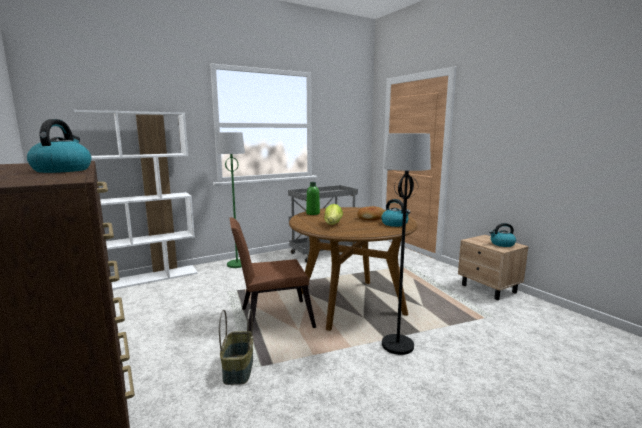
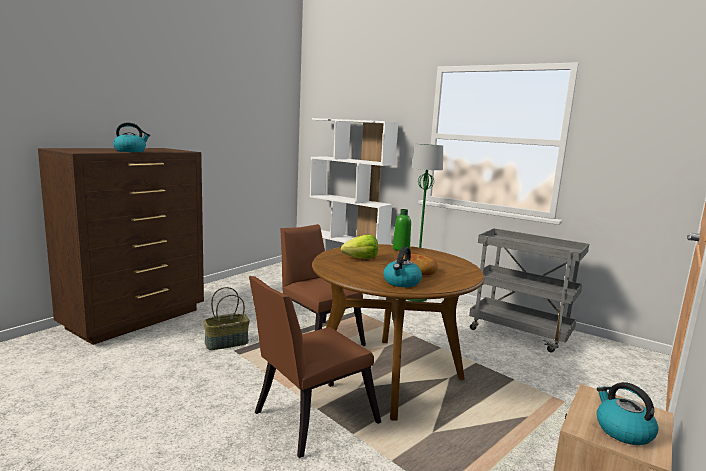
camera: 65 degrees right, 0 degrees up
black floor lamp [382,133,431,355] -> brown chair [249,276,381,458]

